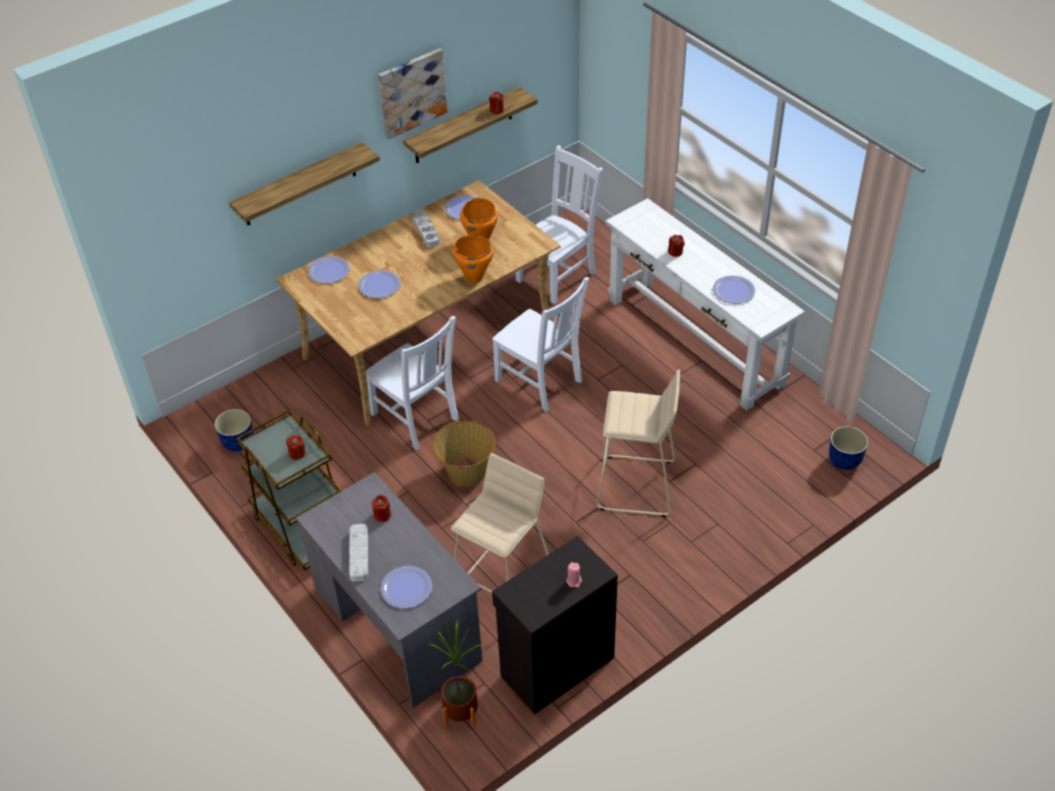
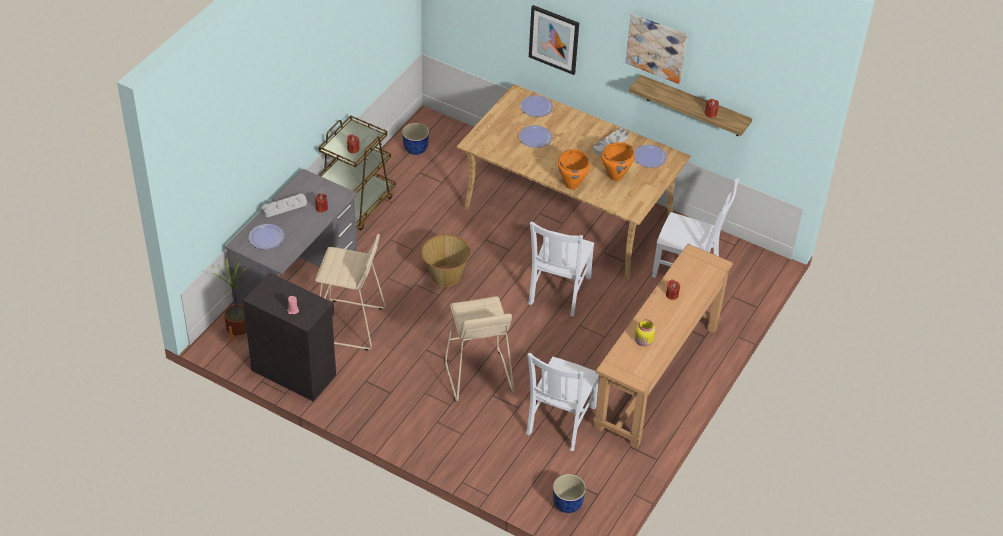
camera: 65 degrees right, 0 degrees up
shelf [229,142,380,225] -> picture [529,5,579,75]
white chair [366,316,459,450] -> white chair moved to [526,353,599,451]
white console table [605,198,805,411] -> brown console table [593,244,733,448]
plate [713,275,755,304] -> yellow jar [635,319,655,346]

